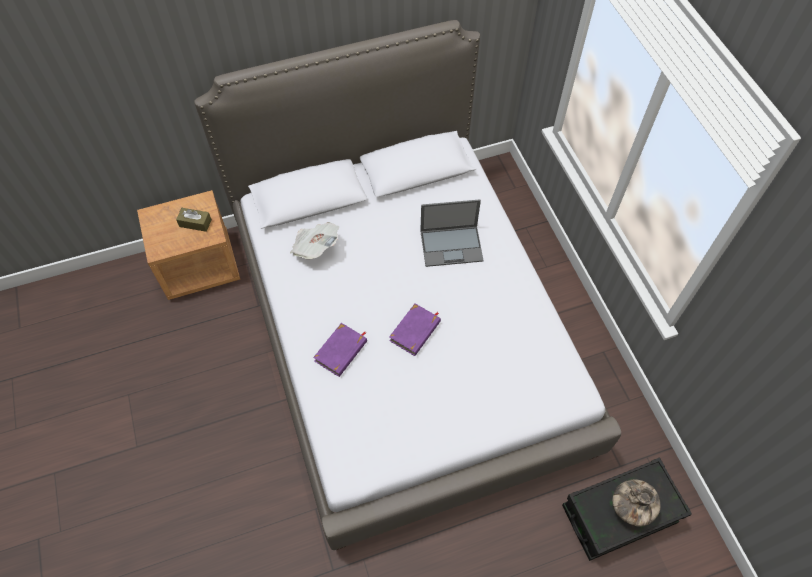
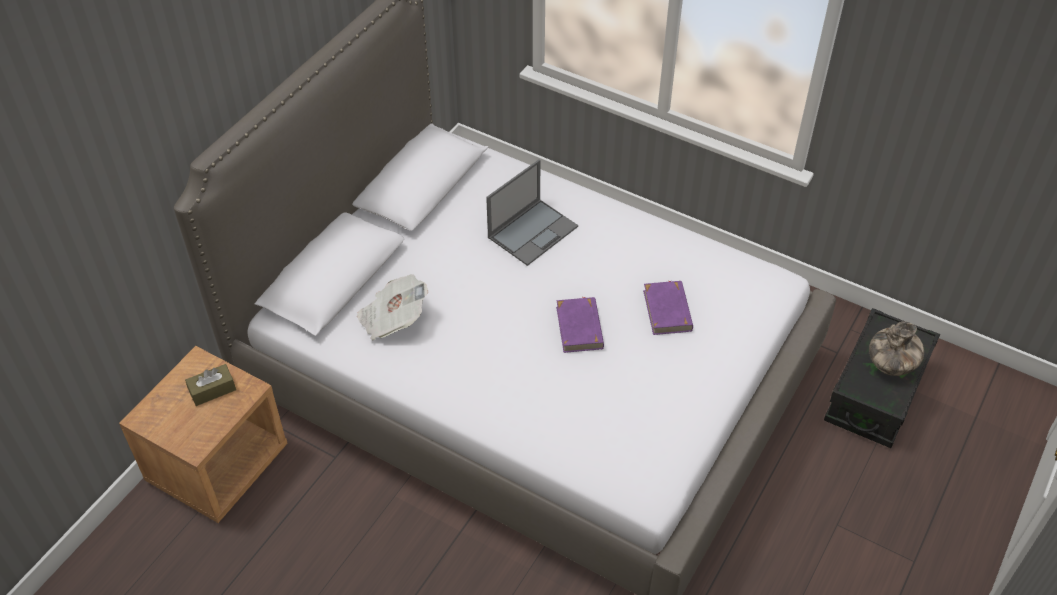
camera: 40 degrees left, 10 degrees down
purple book [313,323,367,377] -> purple book moved to [643,280,693,335]

